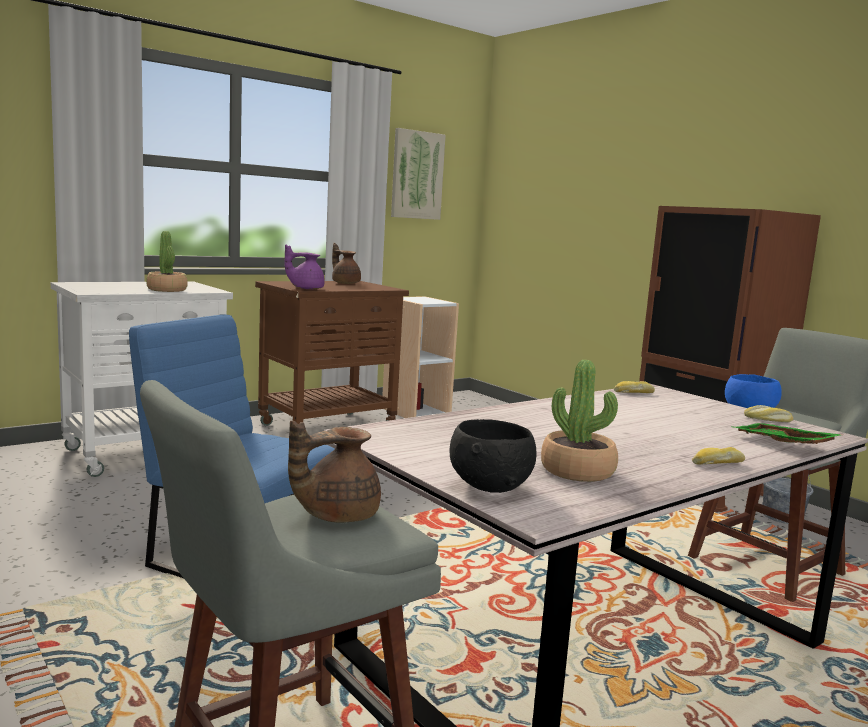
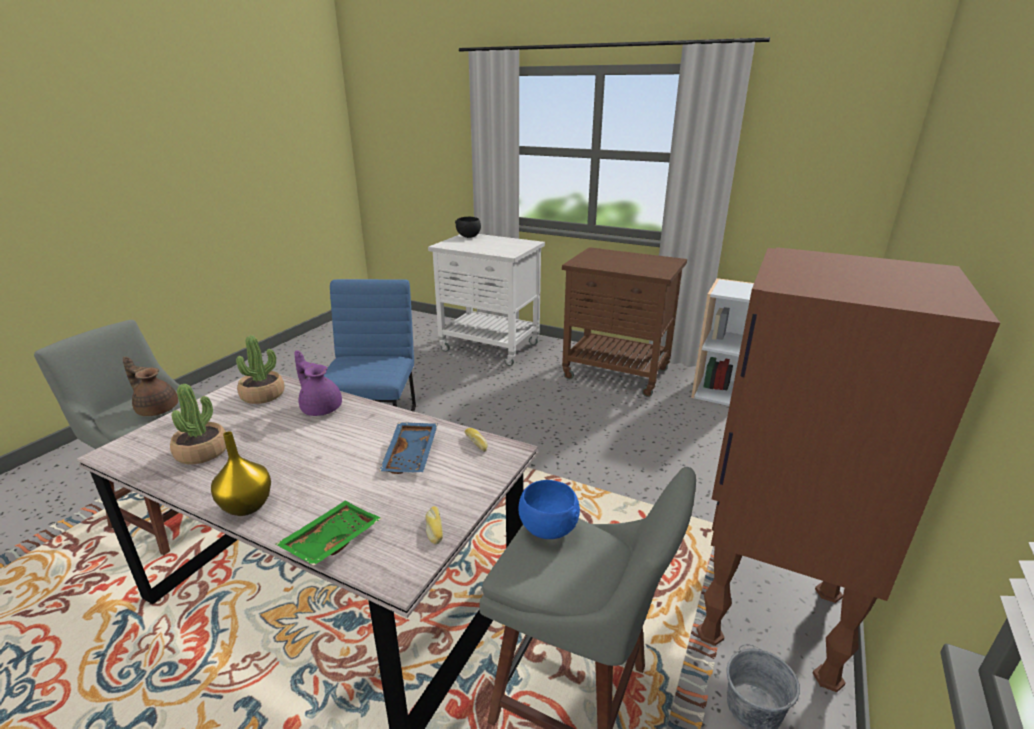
camera: 65 degrees right, 15 degrees up
potted plant [146,231,188,292] -> potted plant moved to [236,335,284,404]
purple teapot [285,245,325,289] -> purple teapot moved to [294,350,342,416]
brown teapot [332,243,361,284] -> none
picture [391,128,446,220] -> none
black bowl [450,419,537,493] -> black bowl moved to [455,217,481,238]
bread [692,447,745,464] -> yellow vase [211,431,271,516]
none -> blue tray [379,422,438,474]

